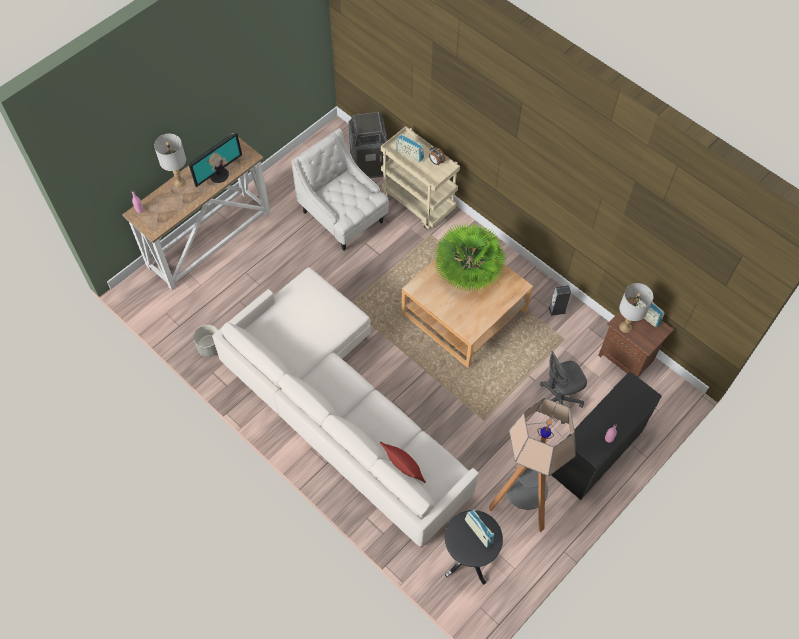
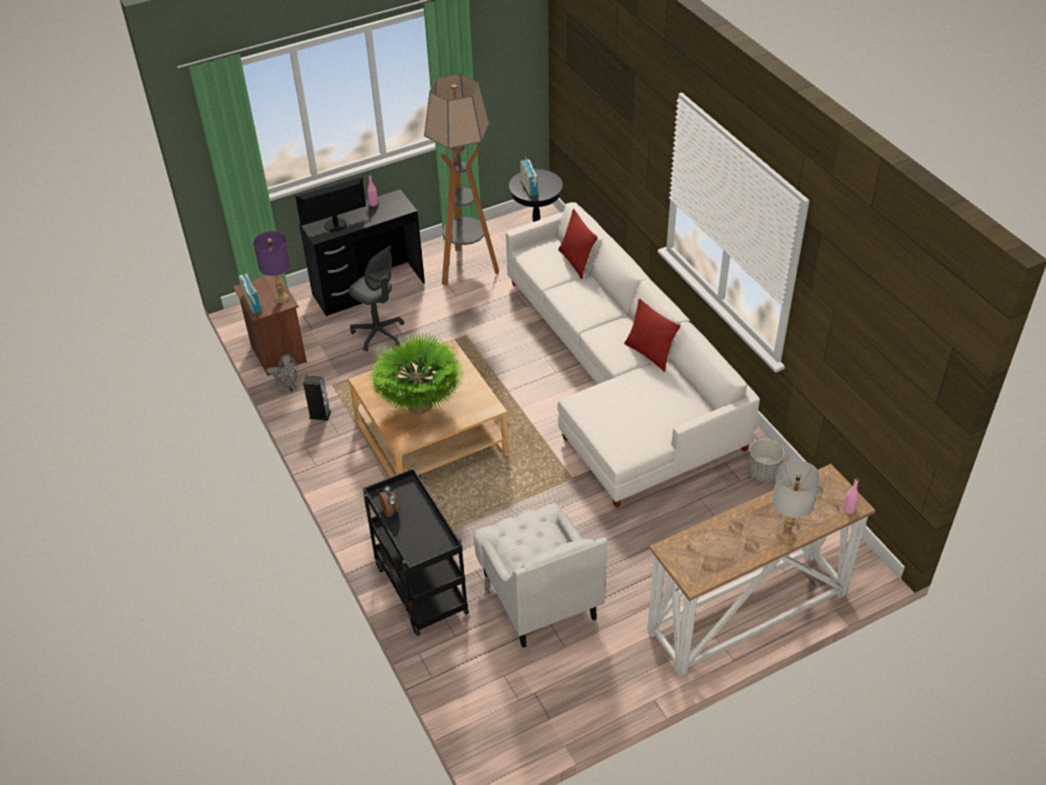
camera: 160 degrees left, 15 degrees down
monitor [189,133,242,187] -> monitor moved to [295,175,366,232]
trash can [348,112,388,178] -> none
beige cart [381,126,460,229] -> black cart [363,468,469,636]
radio [396,134,424,162] -> none
grey office chair [536,351,587,424] -> grey office chair turned 45 degrees clockwise [349,246,404,352]
grey table lamp [619,283,653,333] -> purple table lamp [253,231,291,303]
none -> grey fan [267,353,298,393]
none -> red pillow [624,299,681,372]

